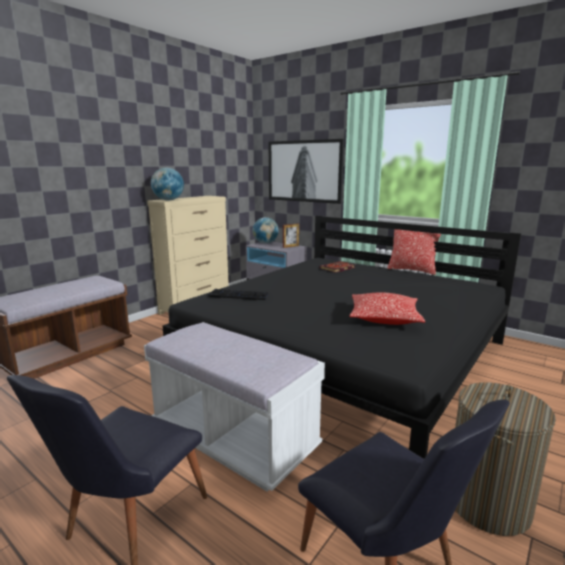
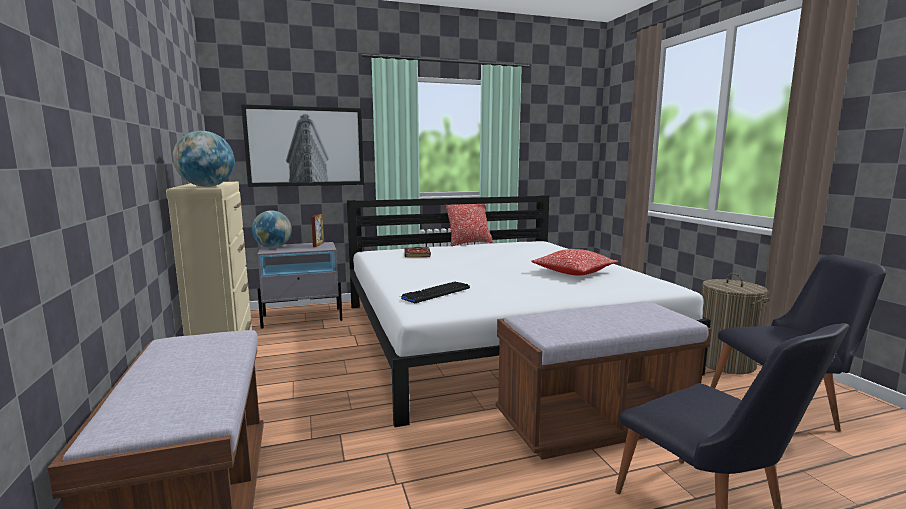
camera: 55 degrees left, 5 degrees down
white bench [144,322,325,492] -> brown bench [496,301,712,460]
black bed [163,215,521,459] -> white bed [347,195,711,427]

